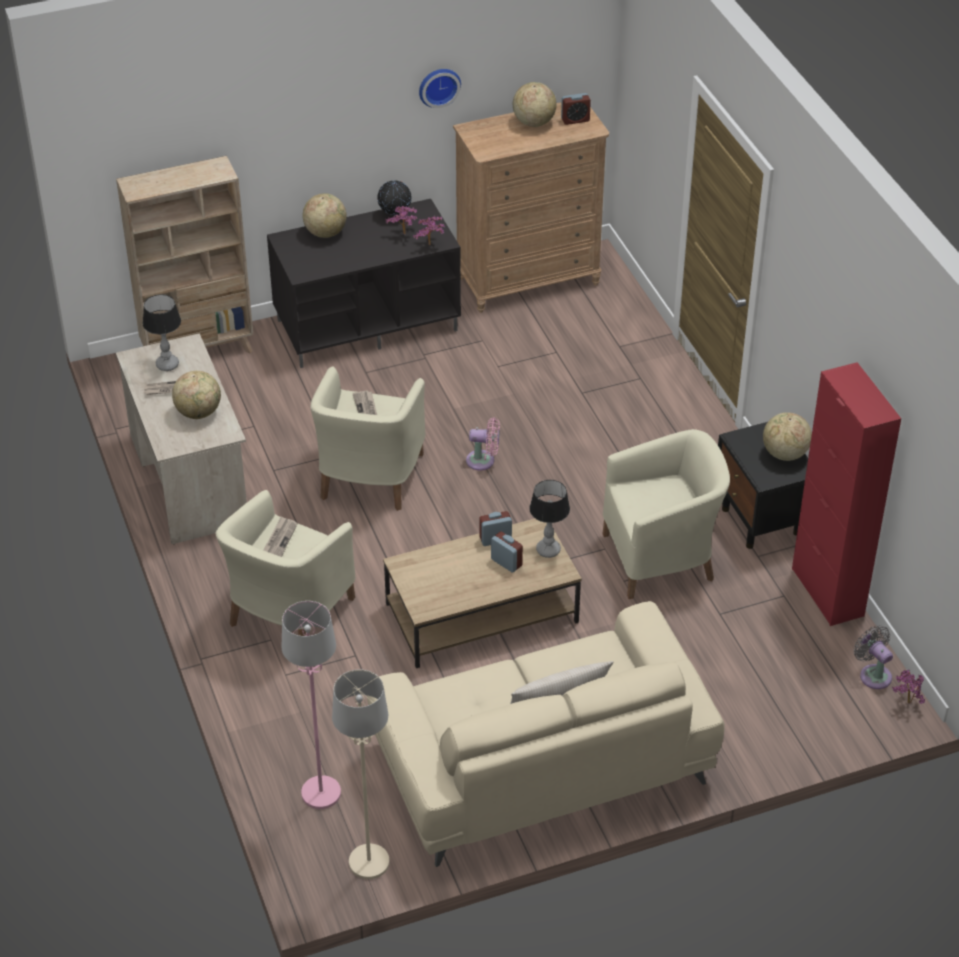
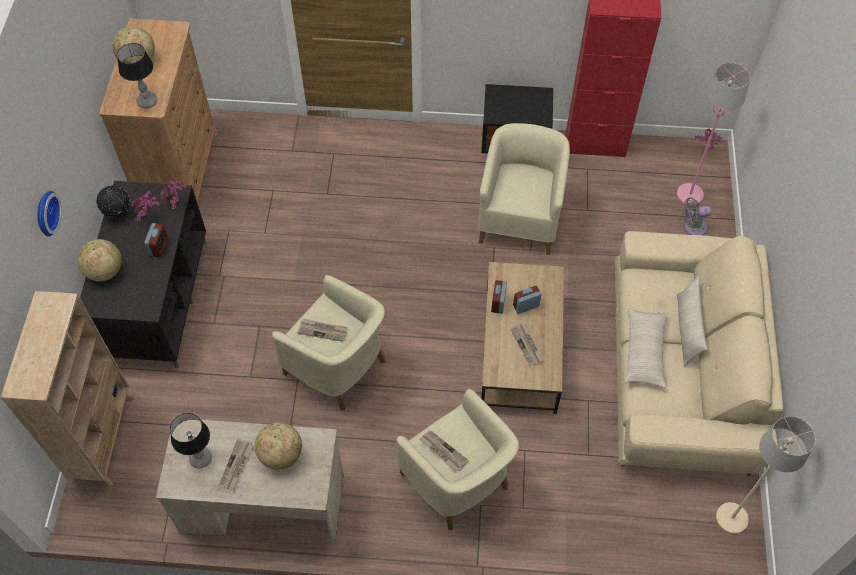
camera: 65 degrees left, 15 degrees up
pink floor lamp [282,601,341,809] -> pink floor lamp moved to [677,63,750,205]
wall clock [419,69,461,108] -> wall clock moved to [37,191,62,236]
pink fan [466,418,500,470] -> none
table lamp [529,480,570,558] -> table lamp moved to [117,43,157,108]
alarm clock [561,93,591,125] -> alarm clock moved to [144,223,168,258]
globe [763,412,812,461] -> none
grey fan [854,625,893,689] -> grey fan moved to [683,197,711,235]
none -> newspaper [510,323,544,366]
none -> beige pillow [624,308,668,388]

